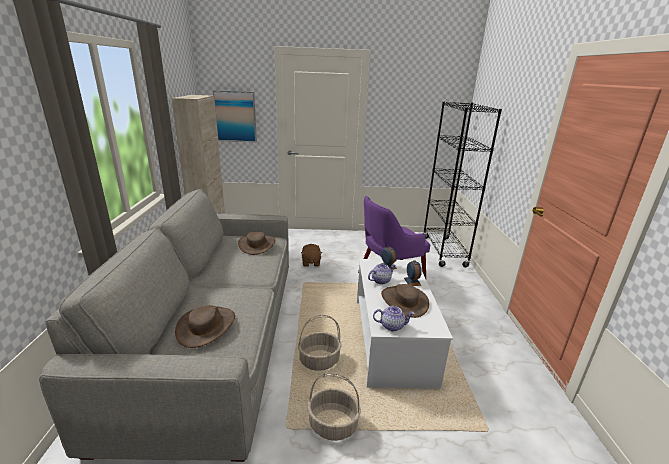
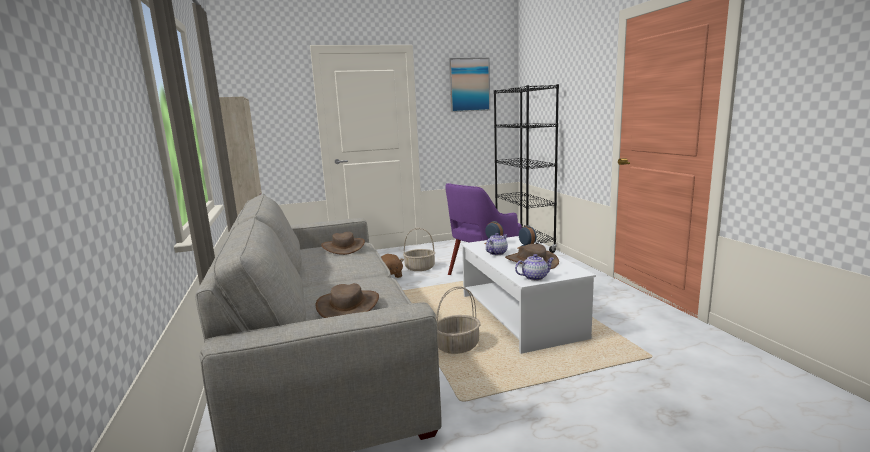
camera: 15 degrees left, 10 degrees down
picture [213,90,257,142] -> picture moved to [449,58,490,112]
basket [307,373,361,441] -> basket moved to [403,228,435,271]

